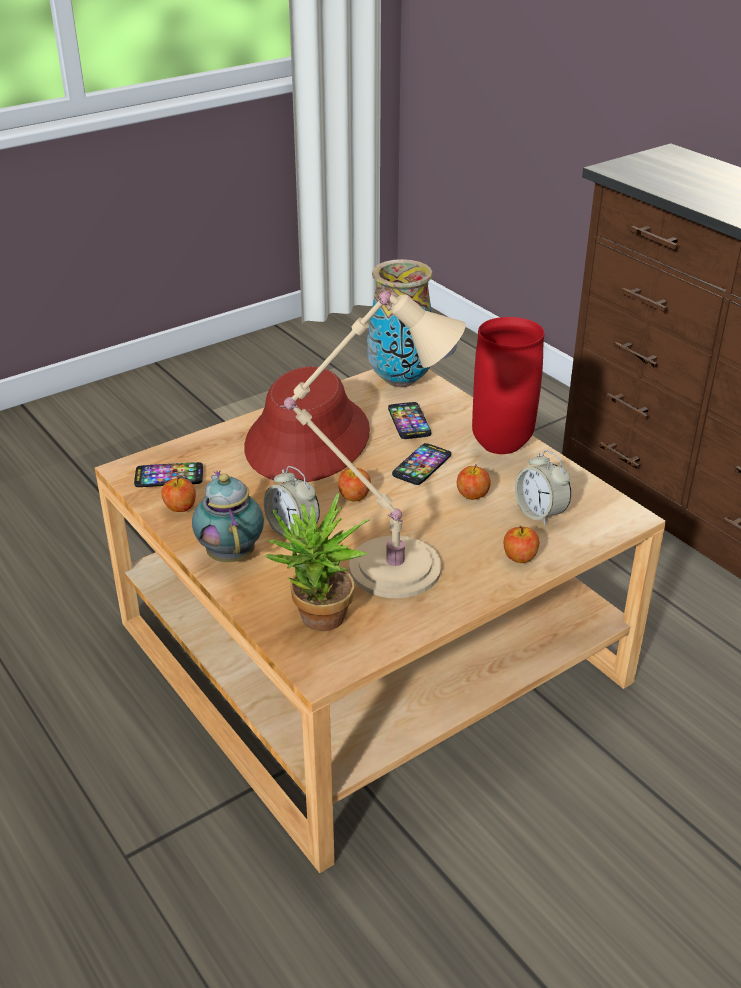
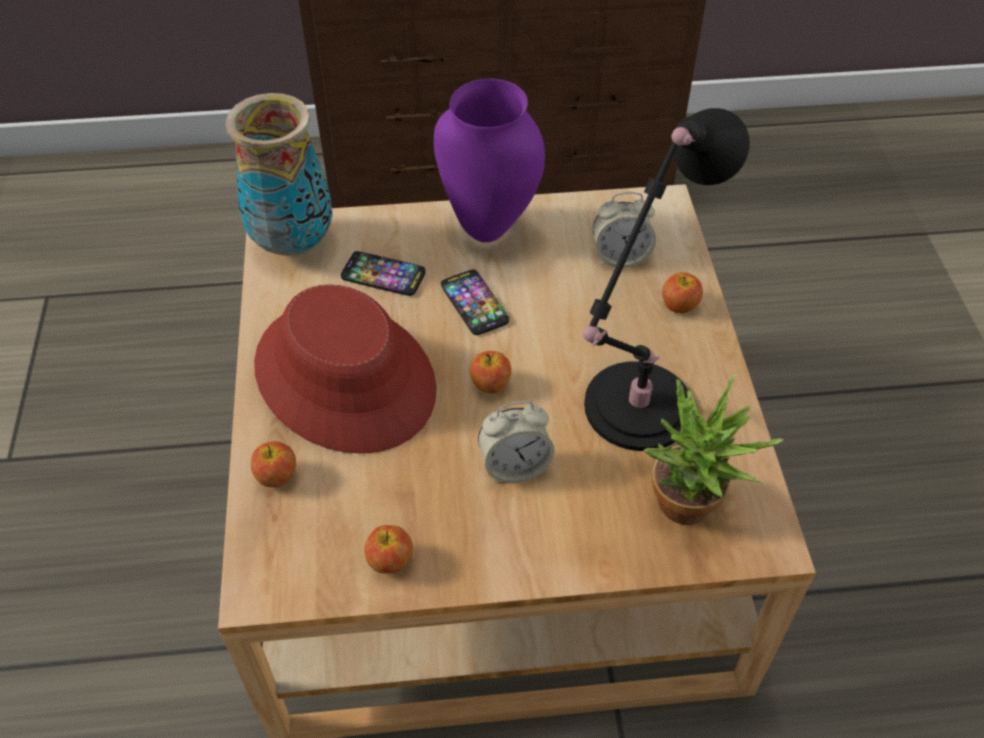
camera: 60 degrees left, 15 degrees up
phone [134,462,203,487] -> none
teapot [192,471,264,562] -> none
beige table lamp [280,291,466,598] -> black table lamp [583,108,750,451]
apple [457,464,491,500] -> apple moved to [251,441,296,488]
red vase [472,317,545,454] -> purple vase [434,79,545,243]

